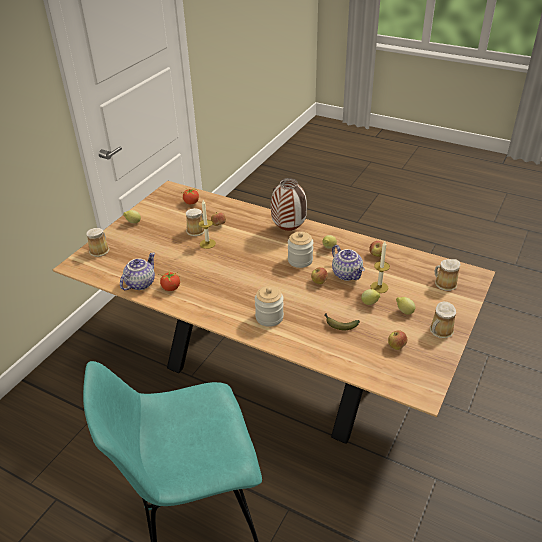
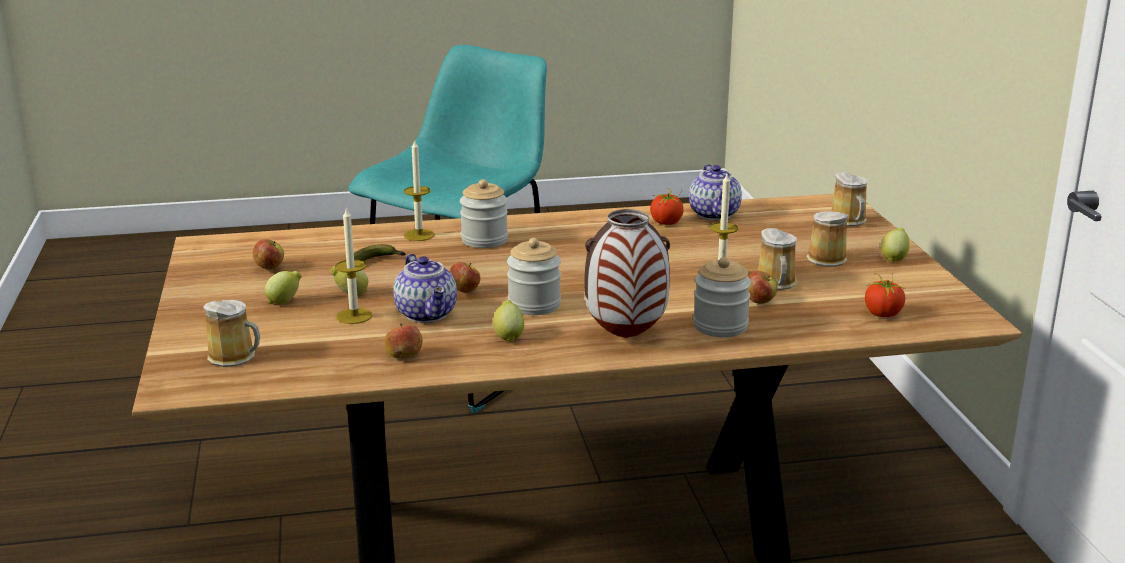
camera: 140 degrees right, 15 degrees down
teapot [332,245,365,281] -> teapot turned 135 degrees counterclockwise [393,254,457,323]
mug [430,302,456,338] -> mug moved to [807,211,848,267]
none -> candle [404,139,435,241]
none -> jar [693,257,751,337]

